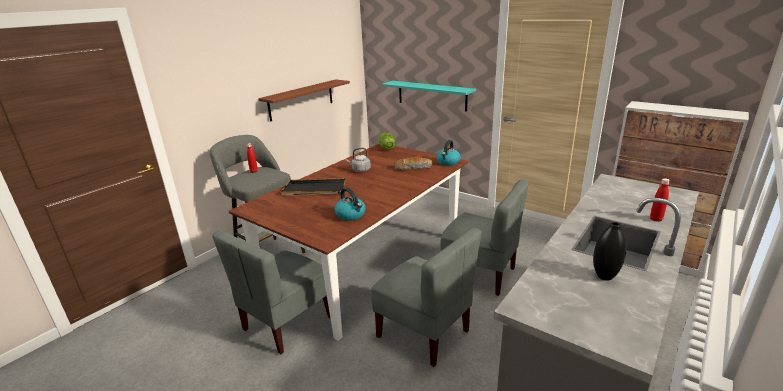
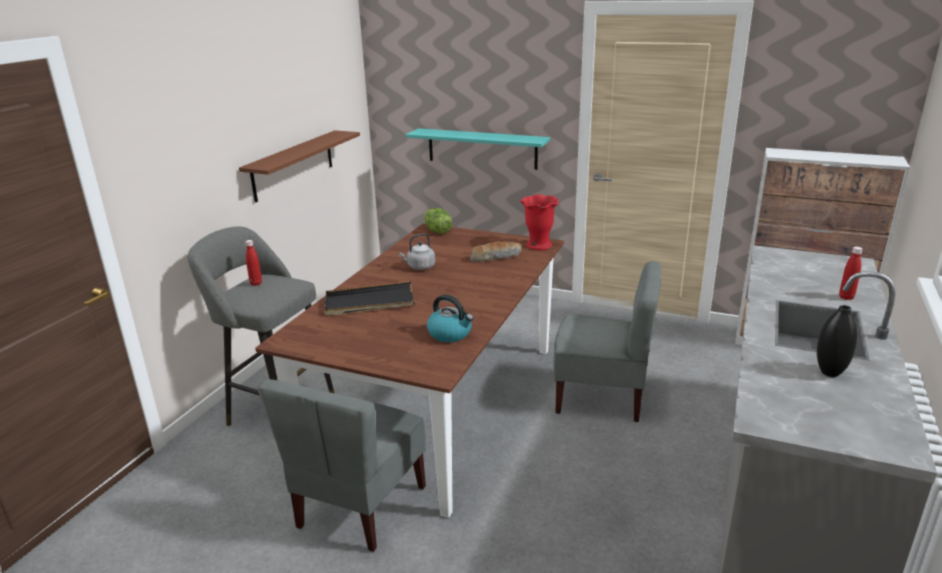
camera: 15 degrees left, 0 degrees up
grey chair [371,228,482,367] -> none
kettle [437,140,461,166] -> red vase [520,194,558,250]

